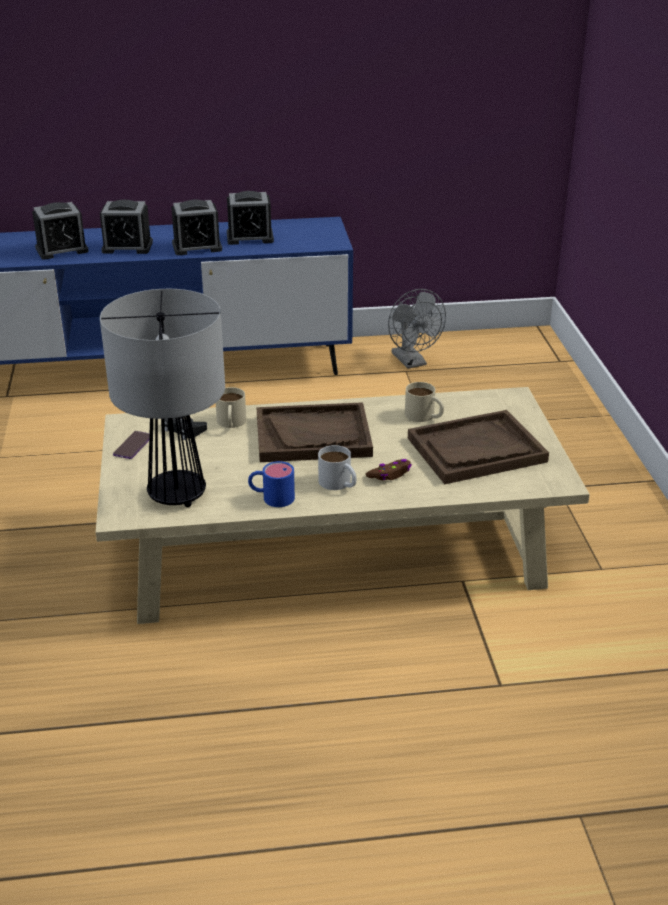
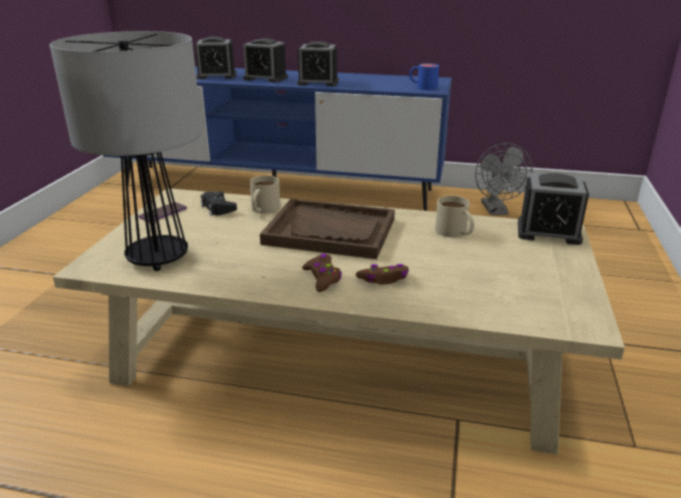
camera: 20 degrees right, 5 degrees down
alarm clock [227,191,274,245] -> alarm clock moved to [518,173,589,245]
blue mug [248,461,295,507] -> blue mug moved to [409,63,439,90]
white mug [318,445,356,490] -> brown game controller [302,253,342,292]
brown tray [408,410,549,484] -> none

